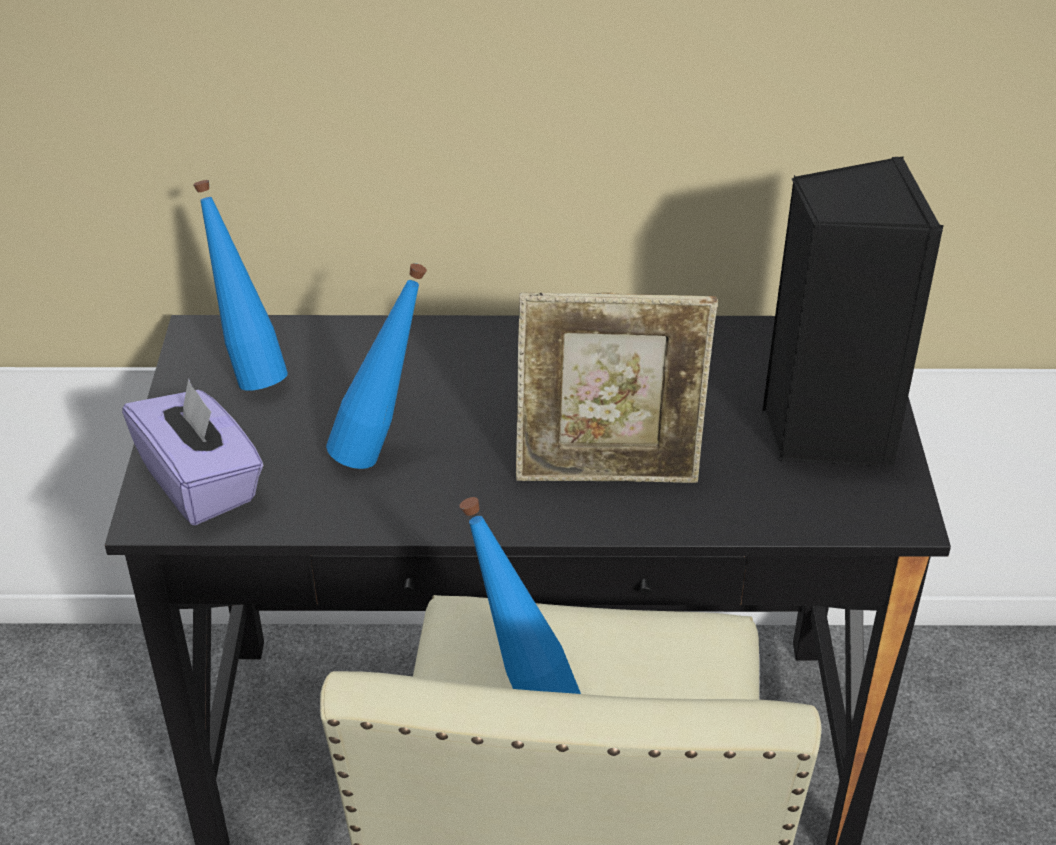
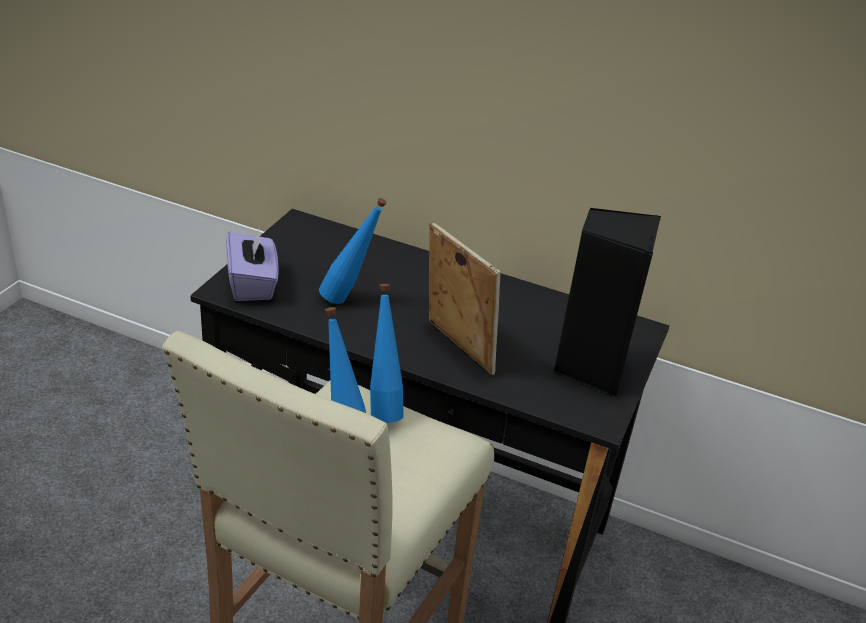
camera: 20 degrees right, 5 degrees down
blue bottle [193,180,288,391] -> blue bottle moved to [370,284,404,423]
picture frame [516,292,718,483] -> picture frame turned 150 degrees counterclockwise [429,221,501,375]

